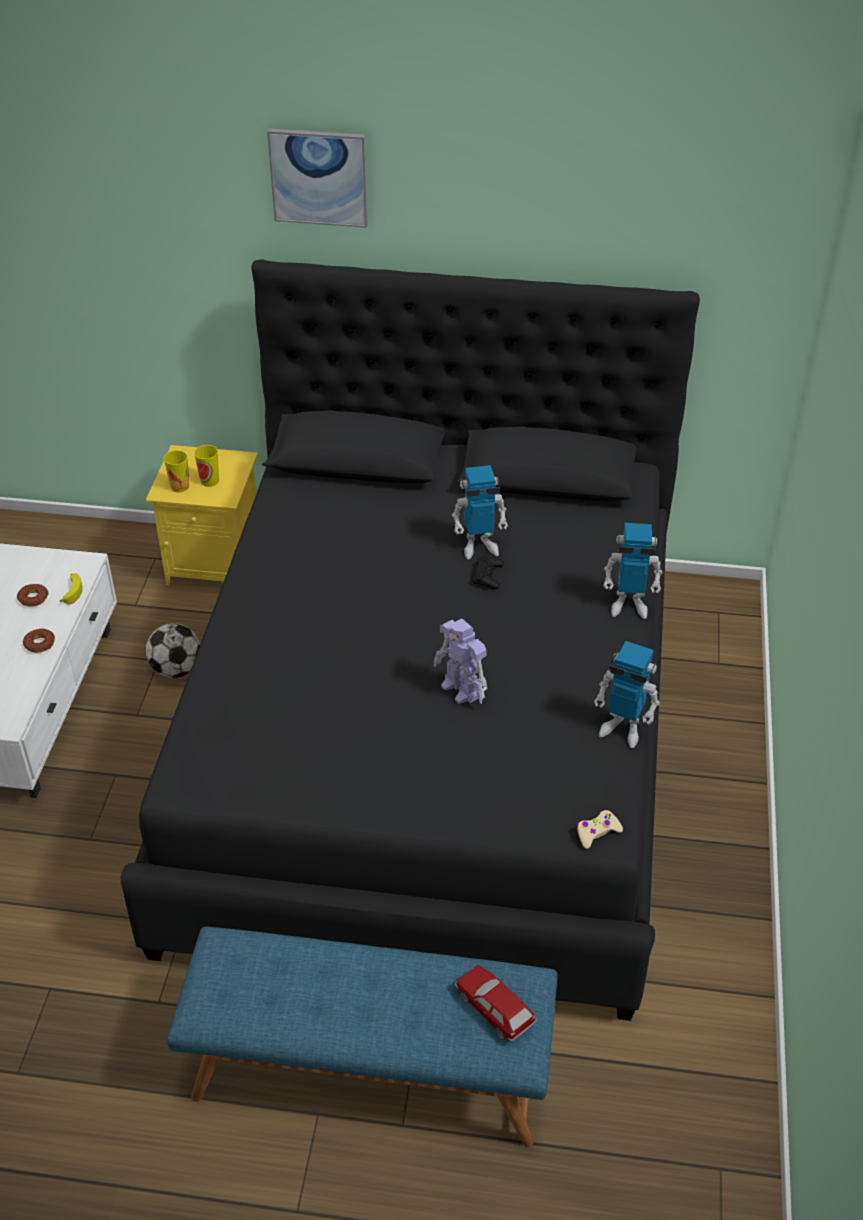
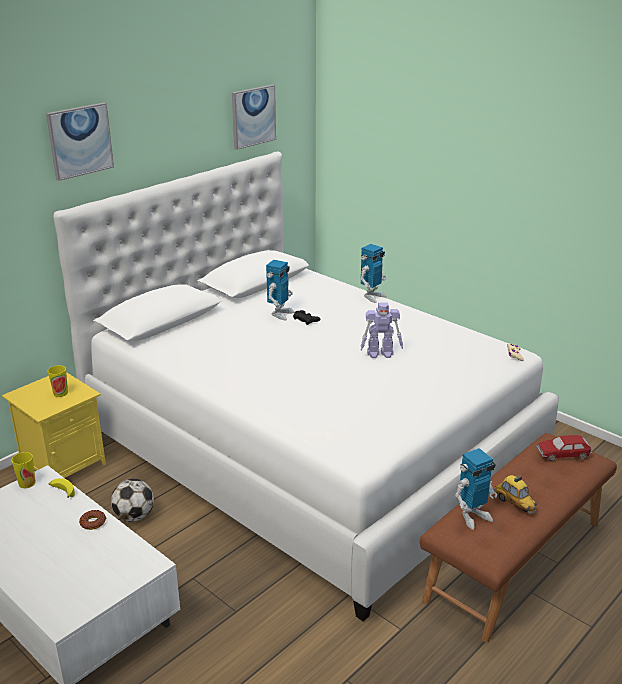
camera: 55 degrees left, 15 degrees down
donut [17,584,49,606] -> none
black bed [121,259,700,1021] -> white bed [53,152,559,621]
cup [164,450,189,492] -> cup moved to [11,452,36,488]
blue bench [167,926,558,1147] -> brown bench [420,433,617,643]
toy robot [594,641,660,748] -> toy robot moved to [455,448,497,530]
none -> picture [232,85,276,150]
none -> toy car [494,475,537,514]

